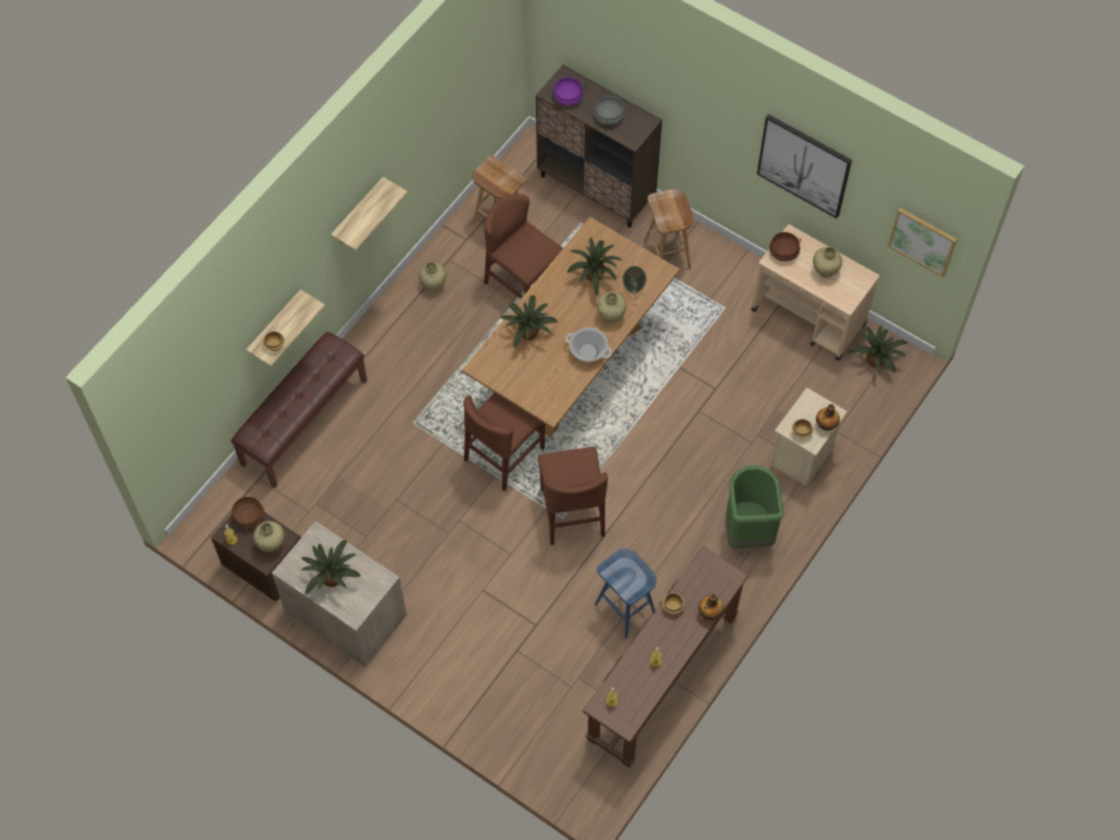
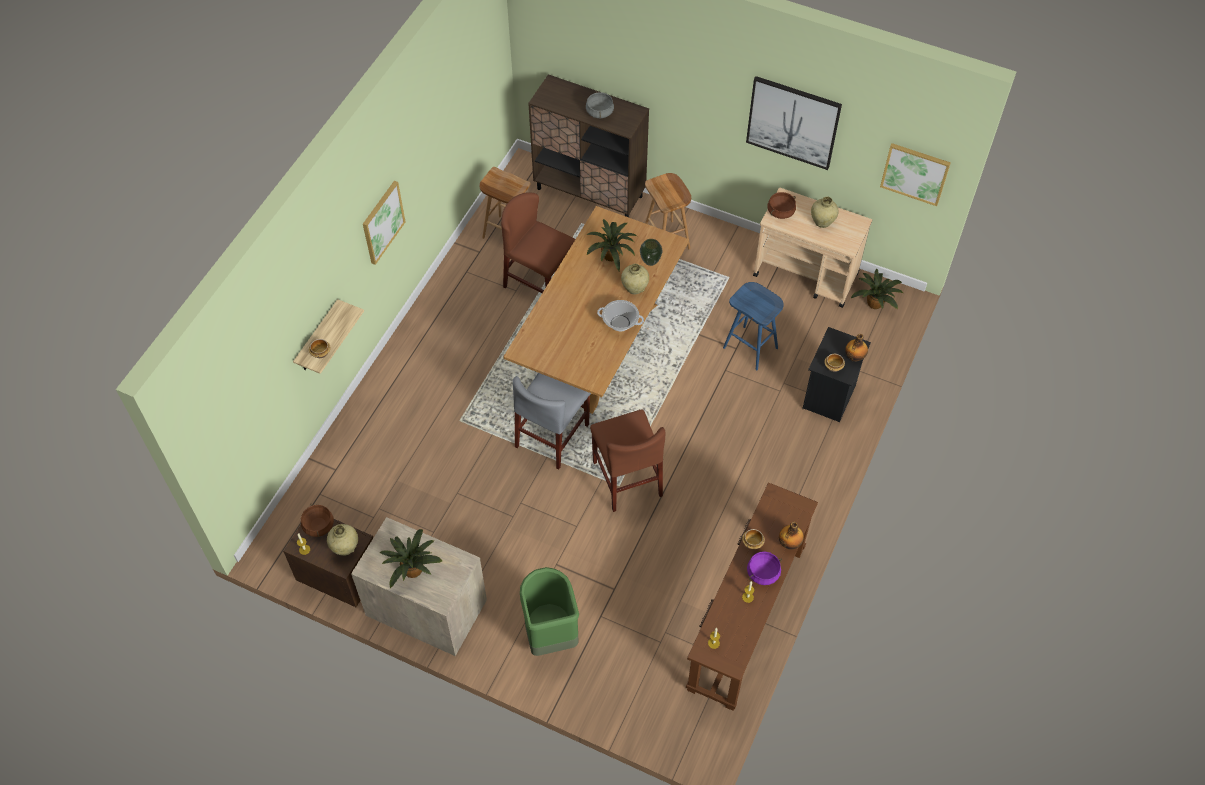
camera: 10 degrees left, 5 degrees down
brown bench [231,332,367,488] -> none
shelf [331,177,408,251] -> picture [363,181,405,265]
beige vase [419,262,447,292] -> none
brown chair [464,392,545,491] -> grey chair [513,373,591,469]
potted plant [500,295,558,348] -> none
purple cooking pot [552,77,585,106] -> purple cooking pot moved to [747,552,782,585]
blue stool [595,548,656,638] -> blue stool moved to [723,282,784,370]
green trash can [726,465,784,549] -> green trash can moved to [520,567,579,656]
beige nightstand [770,387,847,486] -> black nightstand [802,327,871,422]

